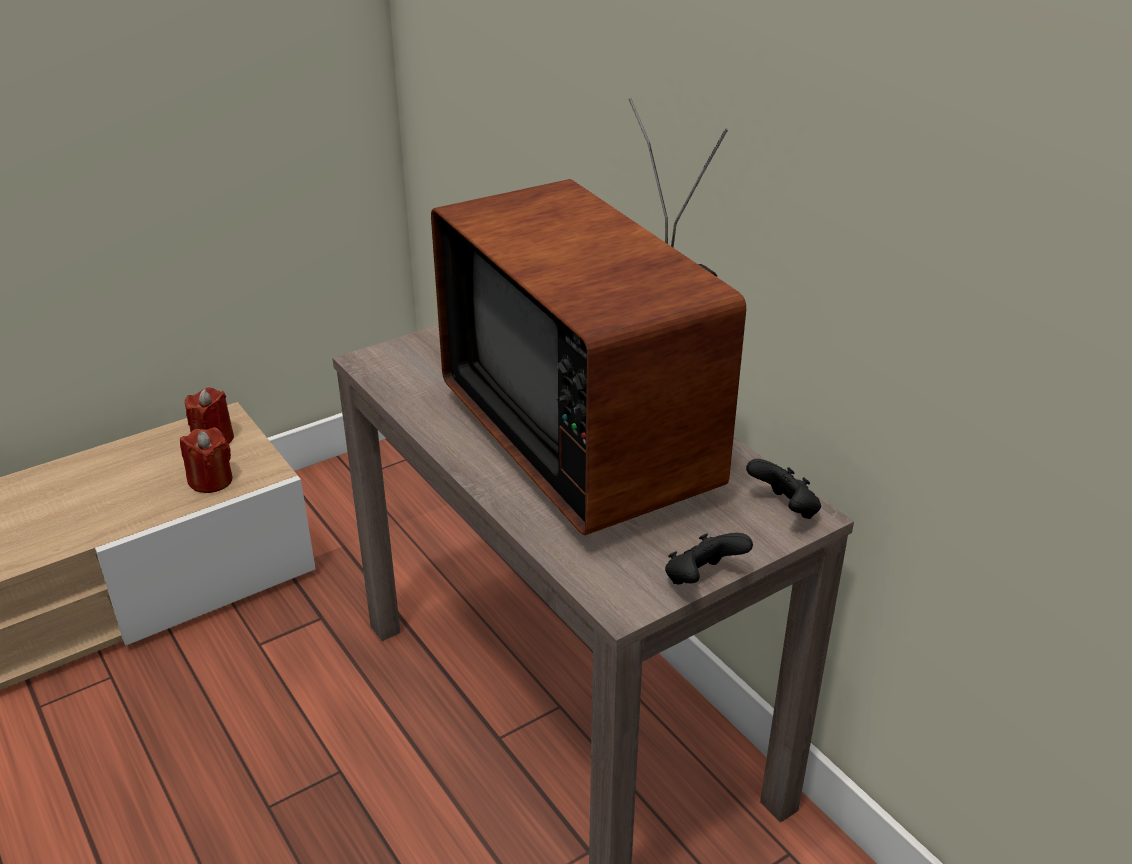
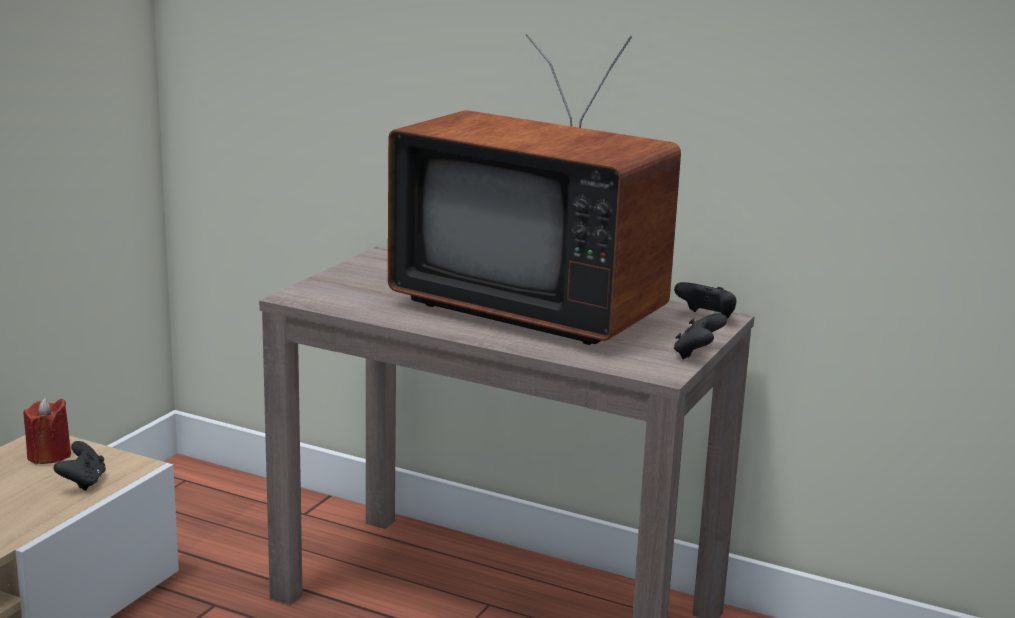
camera: 30 degrees left, 15 degrees down
red candle [180,427,233,493] -> black game controller [54,441,106,491]

